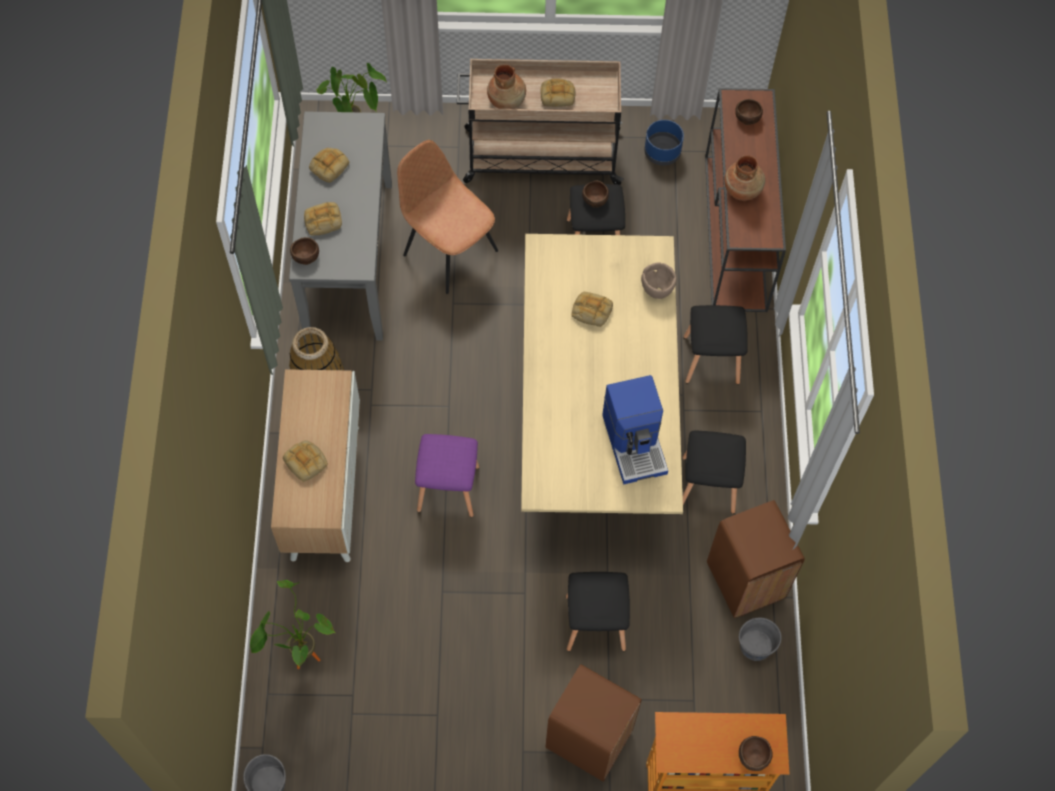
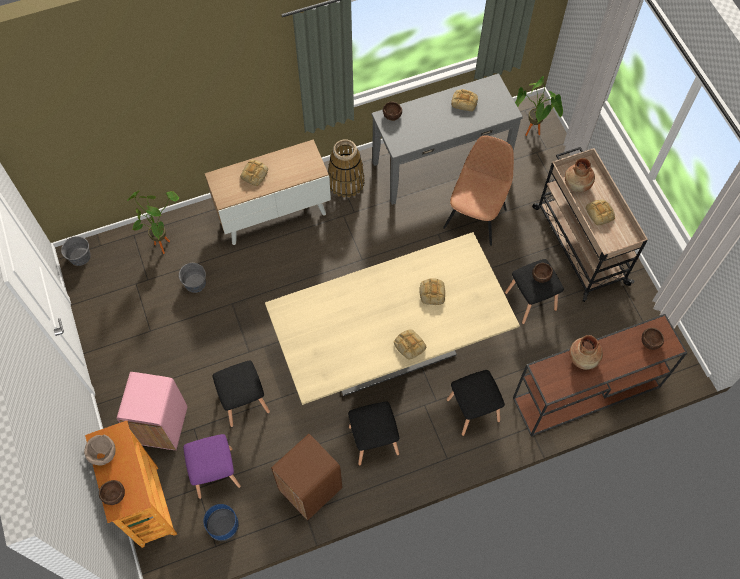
camera: 70 degrees right, 0 degrees up
bread [304,202,342,236] -> bread moved to [394,329,426,359]
purple stool [415,434,479,517] -> purple stool moved to [183,434,241,499]
brown trash can [546,664,642,782] -> pink trash can [117,372,188,450]
coffee machine [602,375,668,484] -> none
brown bowl [641,262,676,299] -> brown bowl moved to [84,434,116,466]
blue planter [644,120,684,166] -> blue planter moved to [203,504,239,541]
grey bucket [739,618,782,661] -> grey bucket moved to [179,263,206,293]

